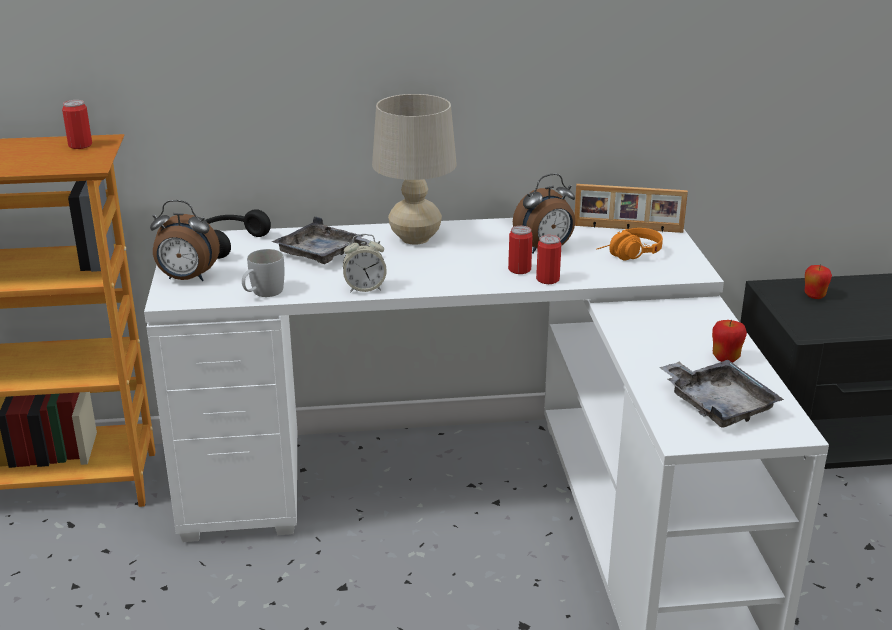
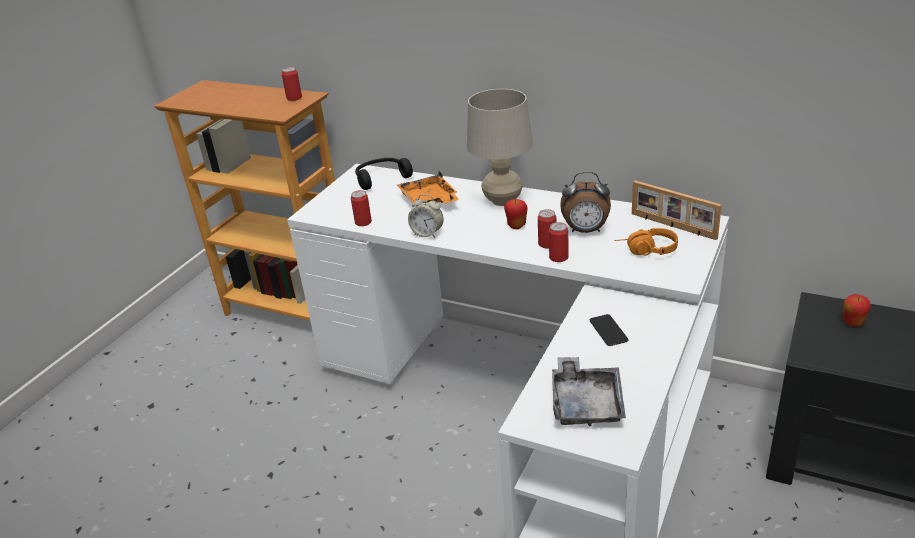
camera: 35 degrees right, 5 degrees up
alarm clock [150,200,220,281] -> none
white mug [242,249,284,297] -> can [351,190,372,226]
grey tray [272,216,371,264] -> orange tray [397,171,459,207]
apple [712,319,747,363] -> apple moved to [504,199,527,229]
none -> phone [590,314,628,346]

